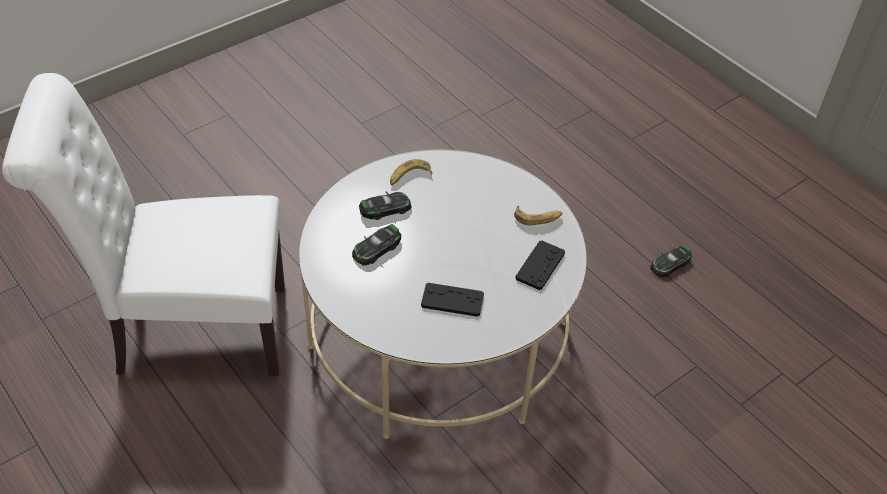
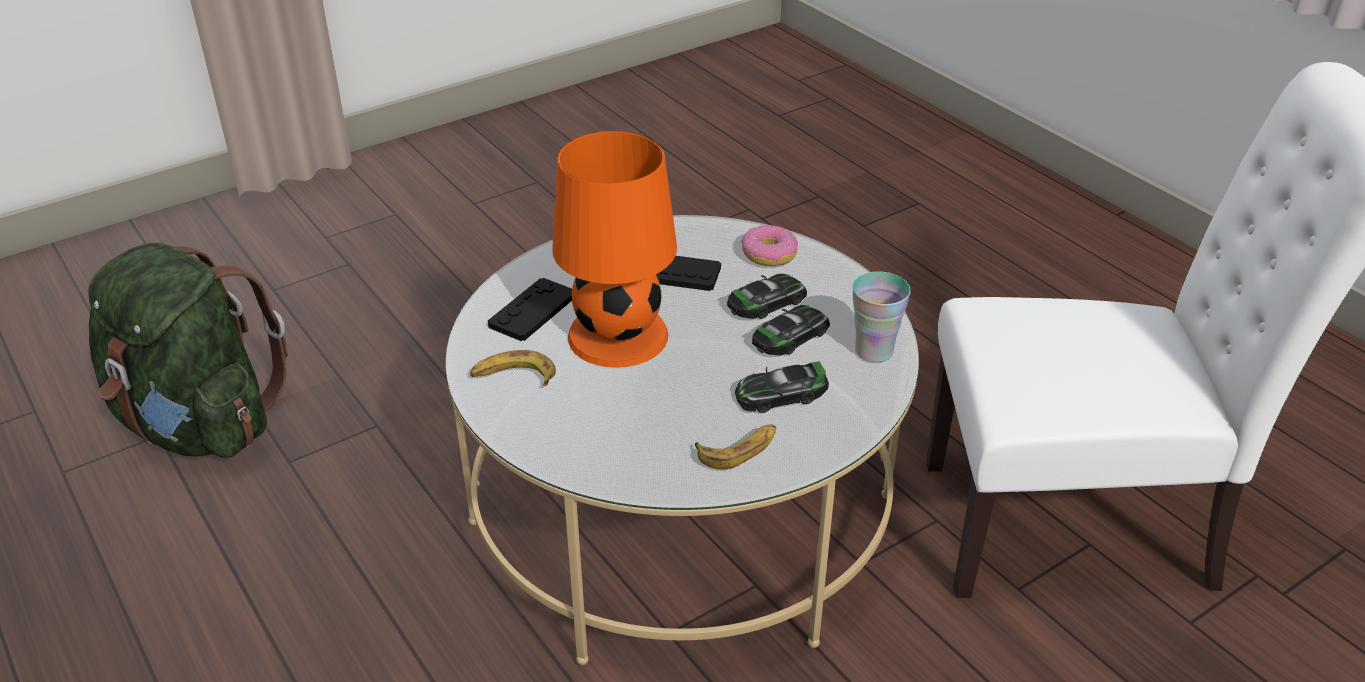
camera: 175 degrees left, 10 degrees down
toy car [650,245,692,277] -> toy car moved to [727,273,807,319]
none -> green backpack [88,243,288,458]
none -> orange table lamp [552,131,677,368]
none -> donut [741,225,798,266]
none -> cup [853,271,911,362]

